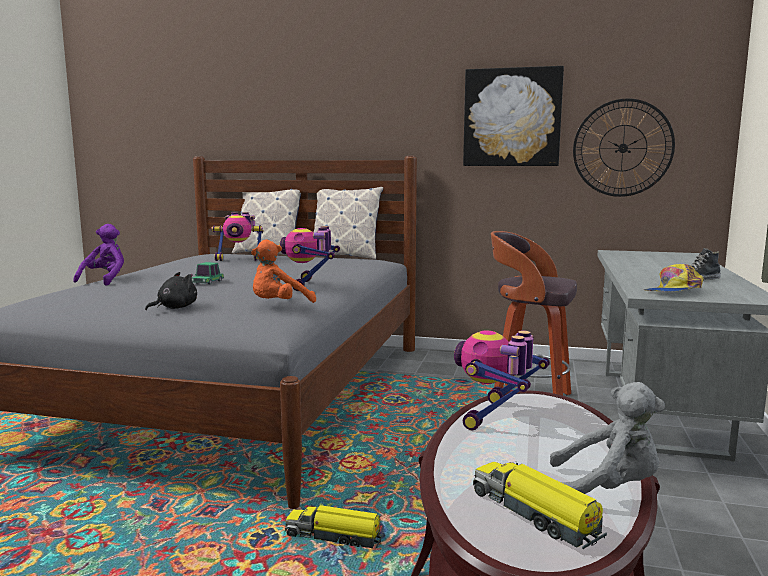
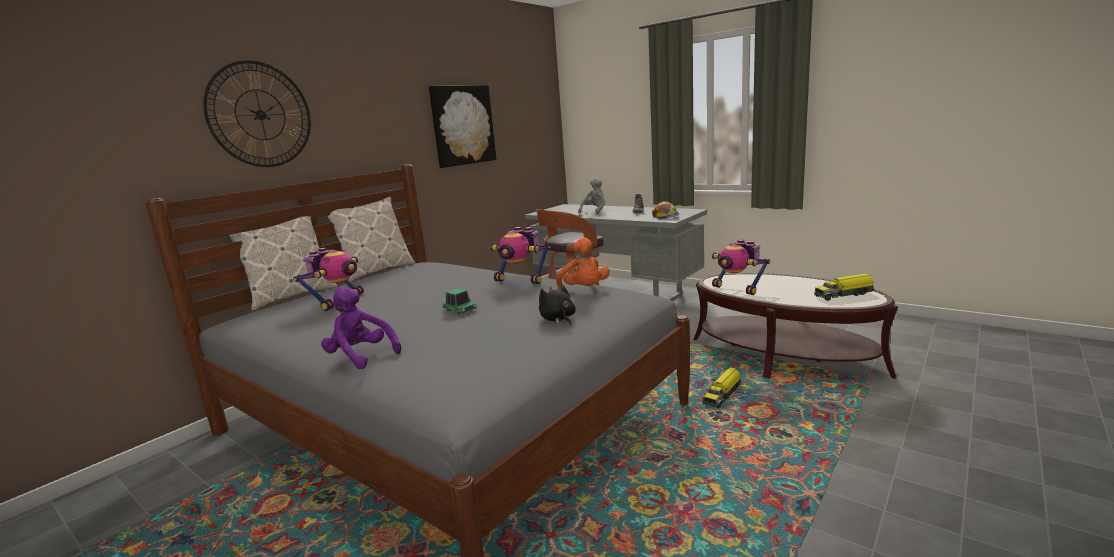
camera: 65 degrees left, 5 degrees up
grey plush toy [550,382,665,494] -> grey plush toy moved to [578,178,605,215]
wall clock [573,99,675,197] -> wall clock moved to [203,60,311,167]

